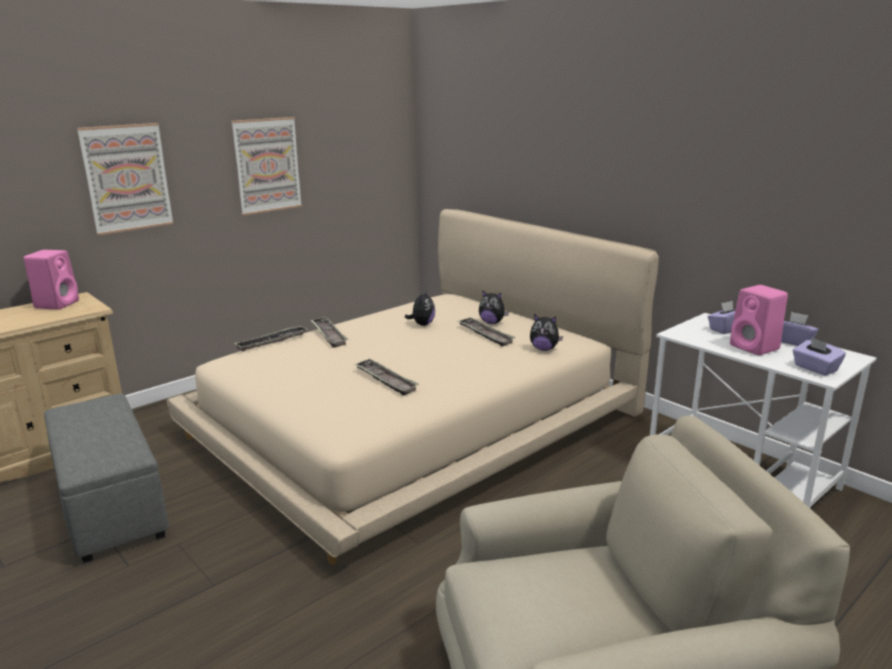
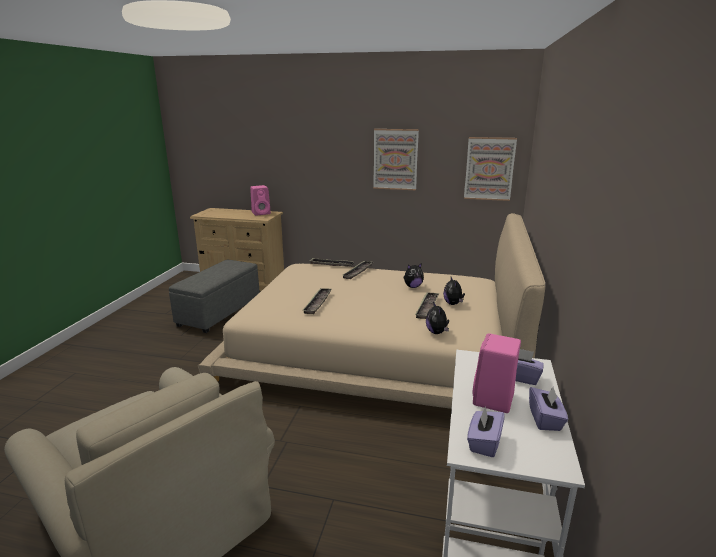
camera: 55 degrees right, 0 degrees up
picture [77,123,174,235] -> picture moved to [464,137,517,201]

